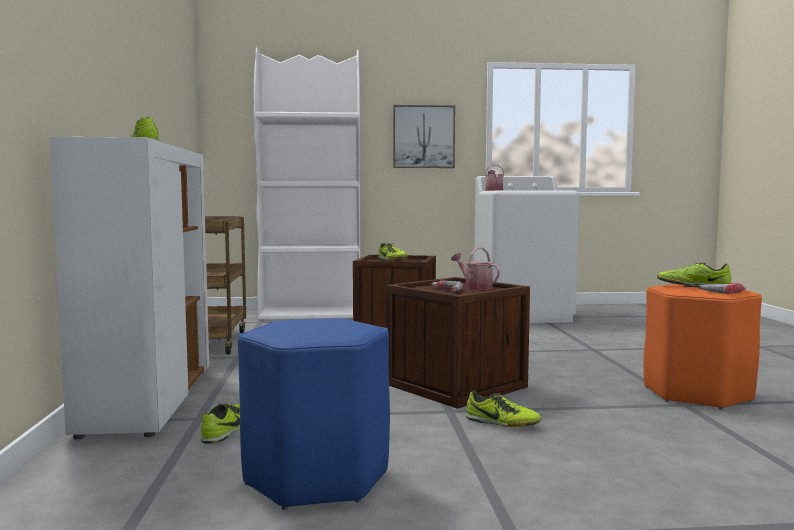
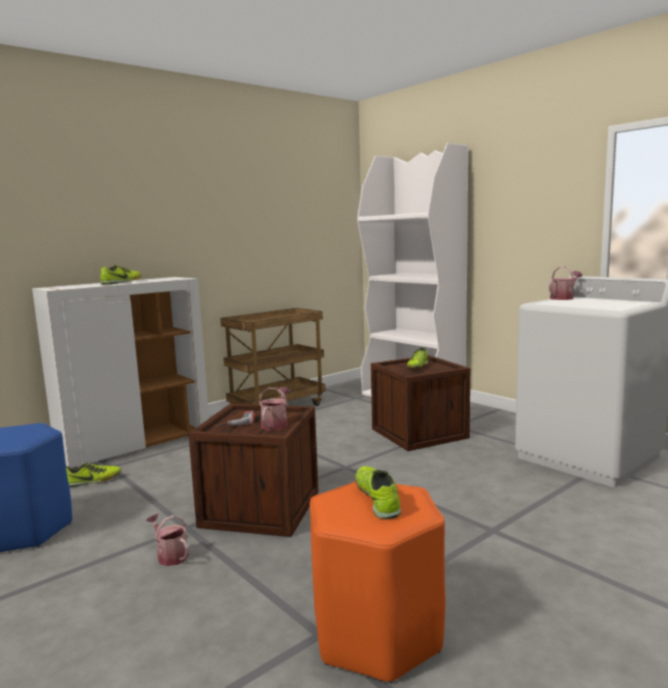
camera: 55 degrees right, 5 degrees up
picture [393,105,455,168] -> none
shoe [466,391,542,427] -> watering can [146,514,189,566]
power drill [684,283,746,294] -> none

